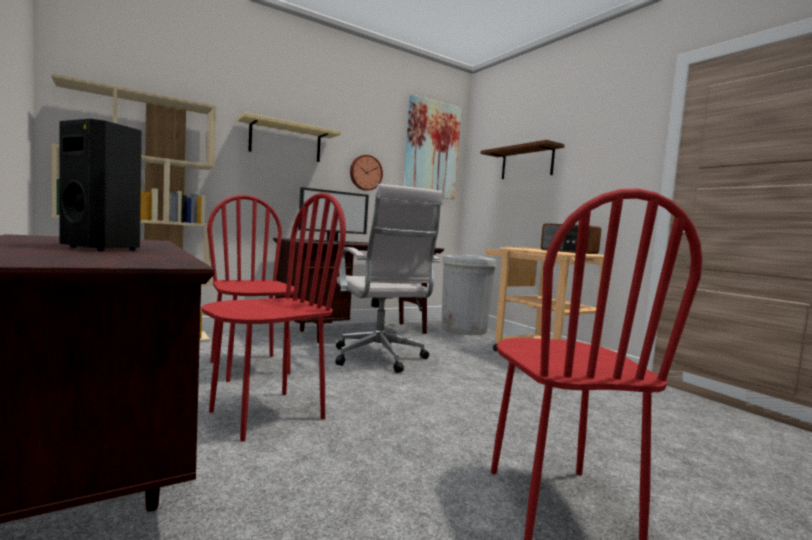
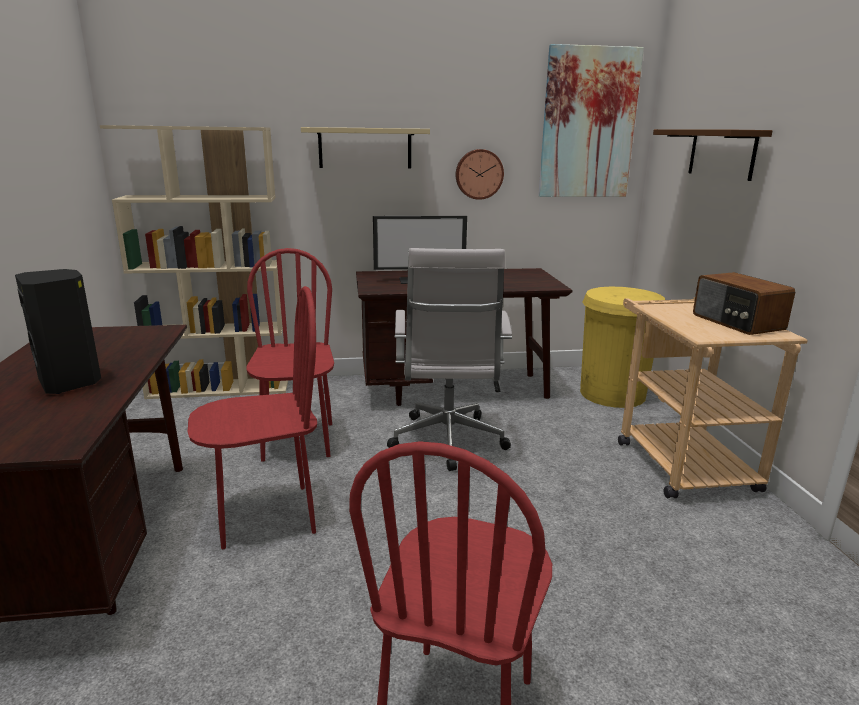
camera: 25 degrees right, 15 degrees up
white trash can [441,255,497,335] -> yellow trash can [580,287,665,408]

